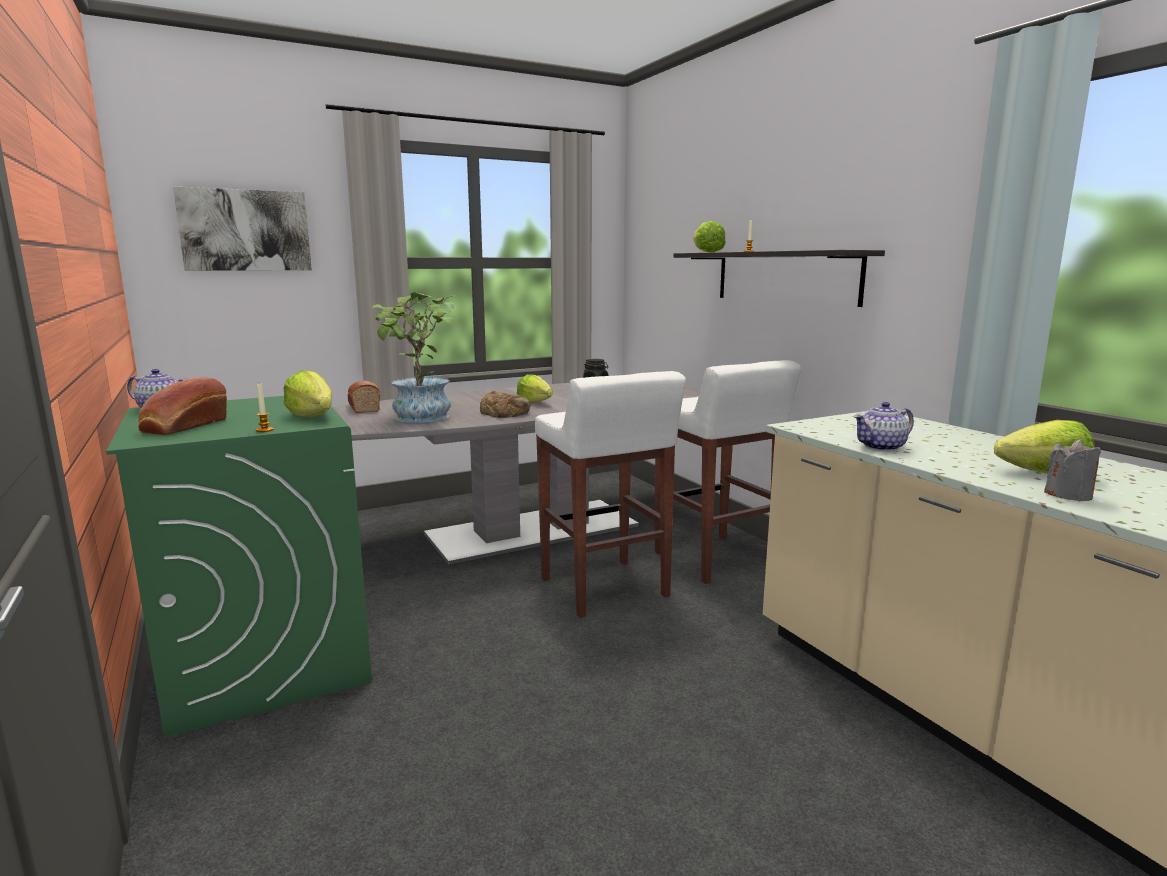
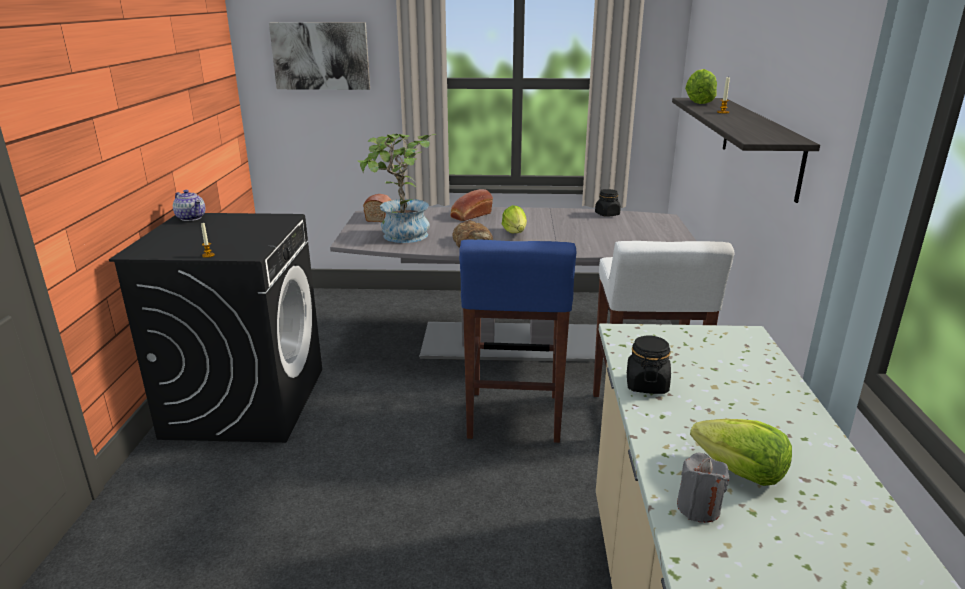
camera: 30 degrees right, 10 degrees up
green washing machine [106,396,372,738] -> black washing machine [109,213,322,443]
bread [138,377,227,435] -> bread moved to [450,189,493,221]
lettuce [284,370,332,418] -> none
white stool [535,371,686,618] -> blue stool [459,239,576,443]
teapot [854,402,914,451] -> black jar [627,336,671,394]

